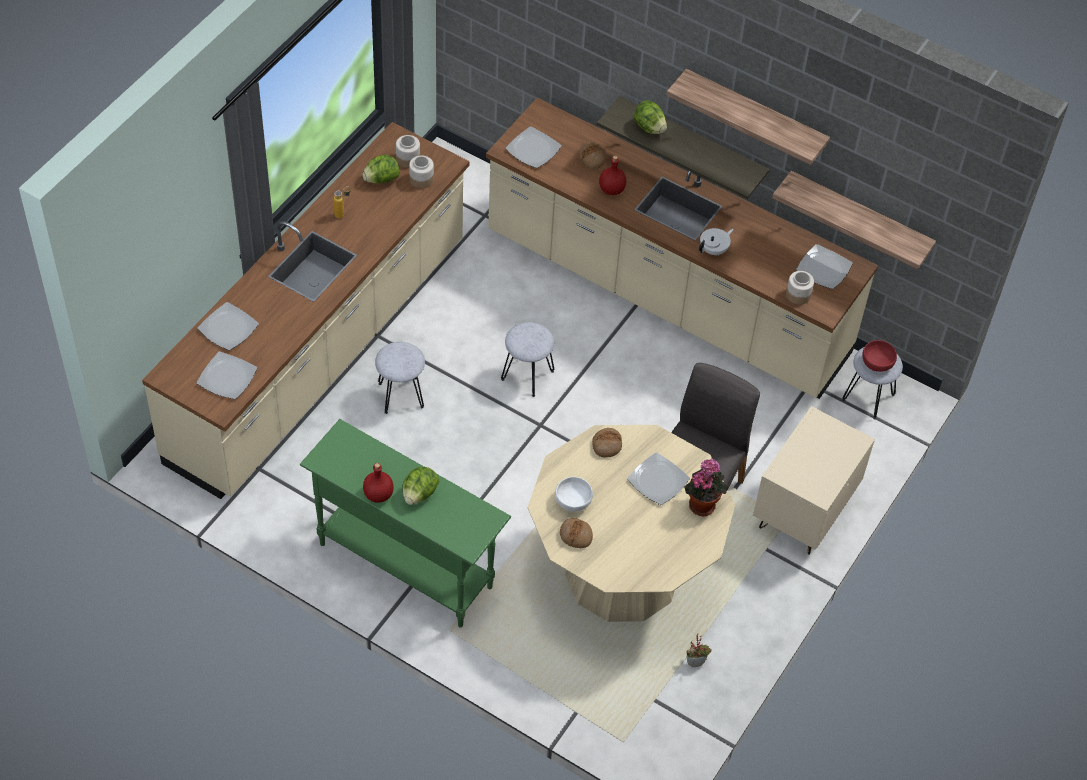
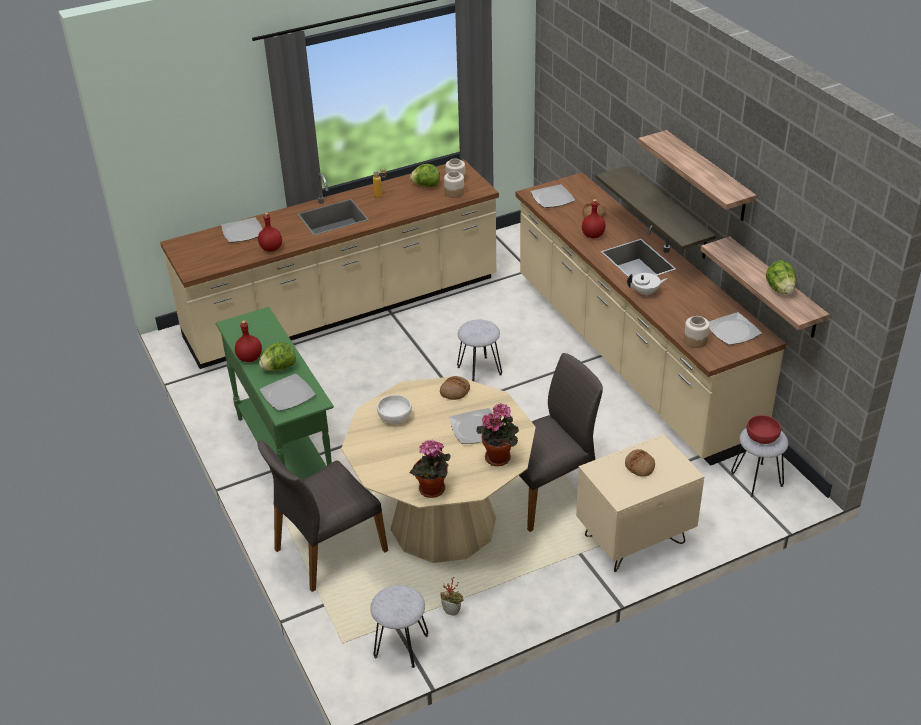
camera: 35 degrees right, 15 degrees down
plate [197,352,257,399] -> plate moved to [260,374,316,411]
grey stool [375,342,425,414] -> grey stool moved to [370,585,428,668]
bread [560,518,593,548] -> bread moved to [625,449,655,477]
lettuce [634,100,667,134] -> lettuce moved to [766,260,796,294]
none -> red bottle [258,212,282,252]
none -> grey chair [258,440,388,592]
none -> potted plant [409,440,451,498]

